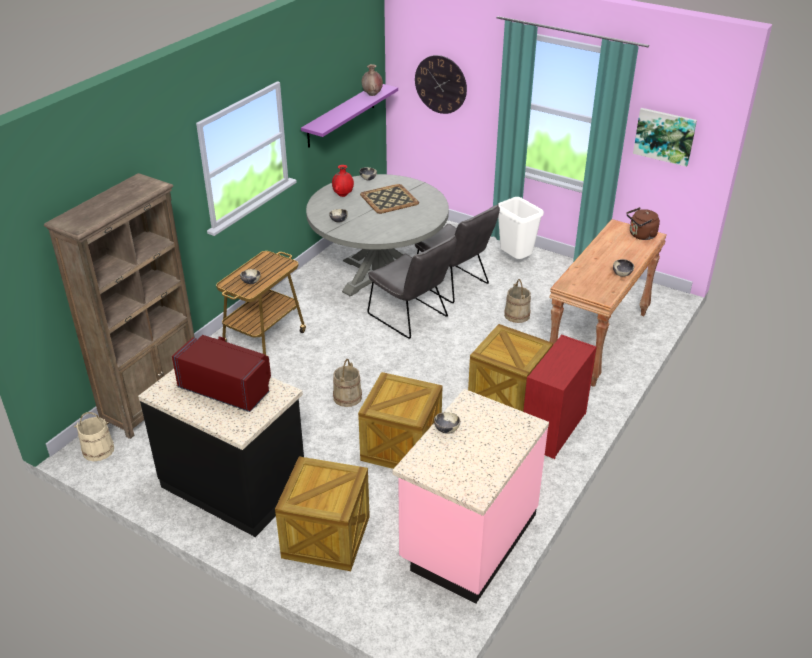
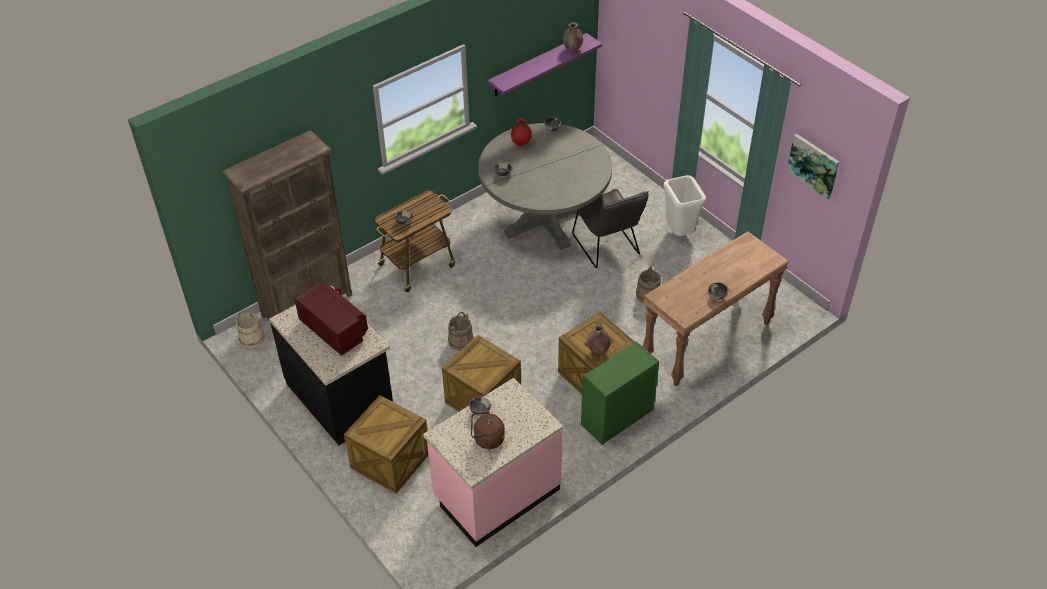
camera: 20 degrees right, 10 degrees up
tray [360,184,419,214] -> none
grey chair [367,235,457,339] -> none
wall clock [415,55,467,114] -> none
red dresser [523,334,597,459] -> green dresser [581,341,659,445]
brown kettle [627,207,660,240] -> brown kettle moved to [471,411,505,450]
none -> brown vase [584,324,613,354]

